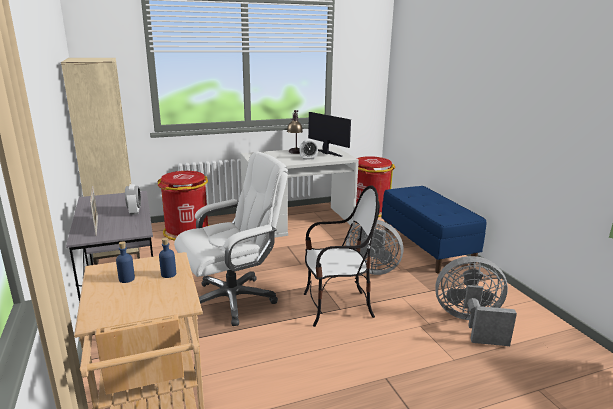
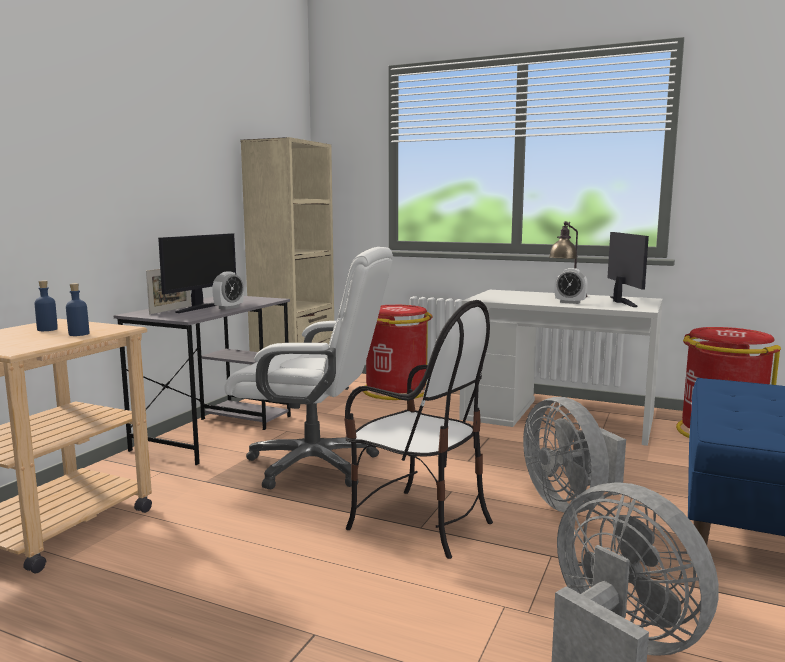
camera: 45 degrees right, 10 degrees down
none -> monitor [158,233,236,313]

